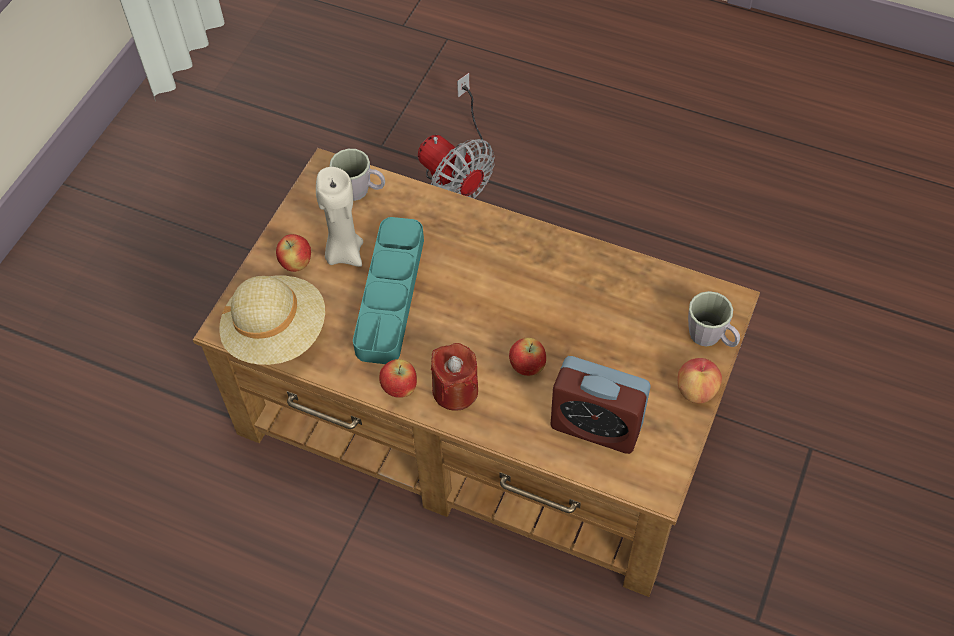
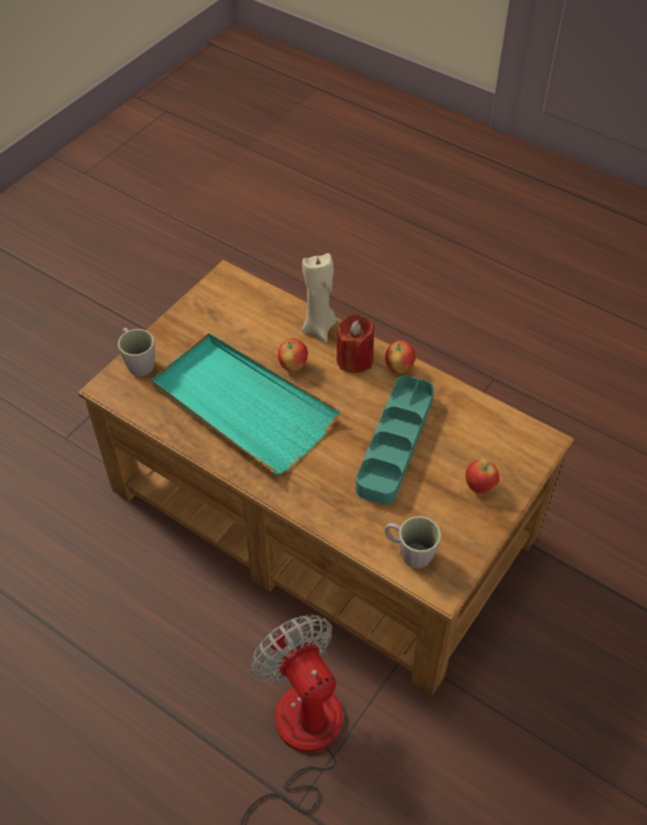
camera: 170 degrees left, 5 degrees down
beige hat [219,276,325,365] -> none
beige candle [316,167,363,267] -> beige candle moved to [302,253,336,342]
alarm clock [551,356,651,454] -> none
apple [678,358,722,403] -> none
none -> turquoise tray [151,333,340,475]

